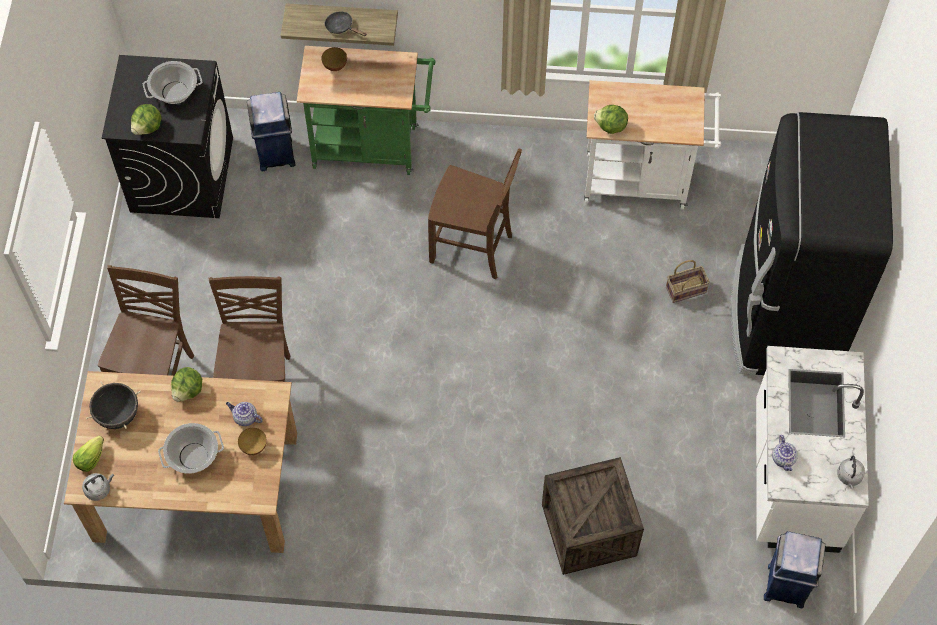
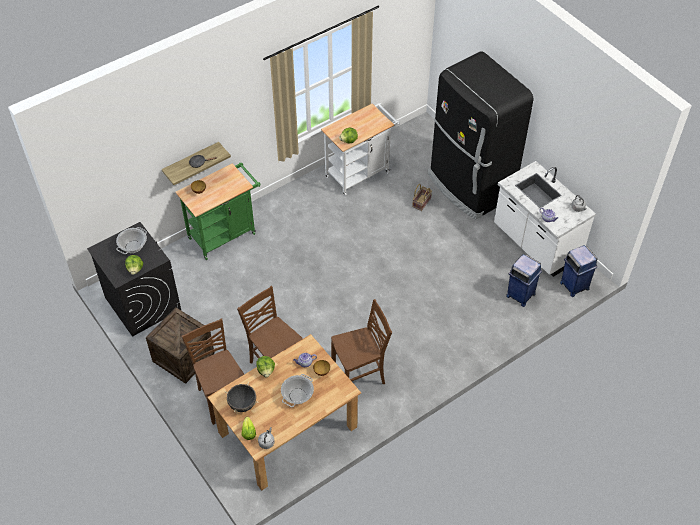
camera: 40 degrees left, 10 degrees down
blue trash can [247,92,295,171] -> blue trash can moved to [506,254,542,307]
brown chair [428,149,522,279] -> brown chair moved to [331,299,392,384]
crate [542,457,644,575] -> crate moved to [146,307,215,384]

